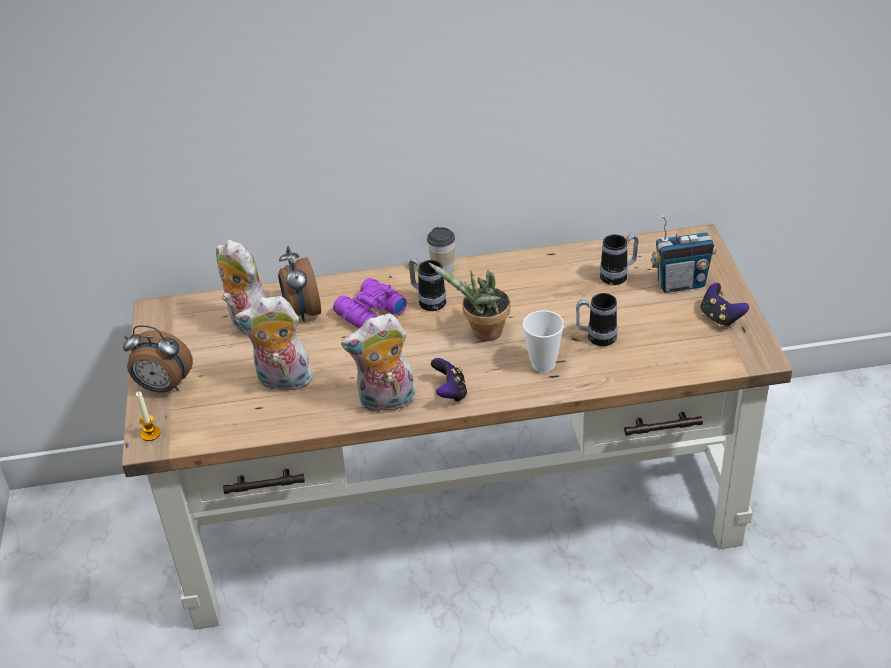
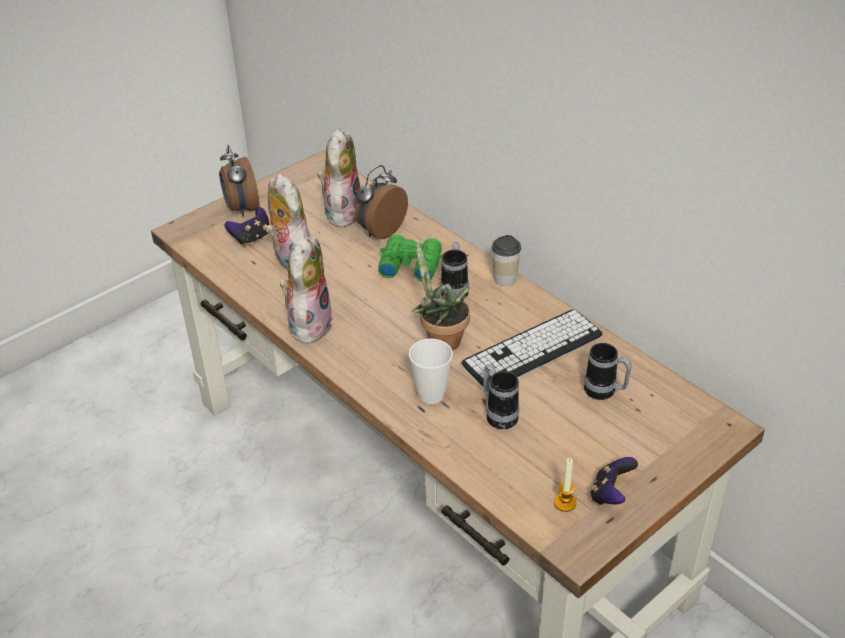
camera: 55 degrees right, 0 degrees up
candle [136,392,161,441] -> candle moved to [554,458,576,512]
purple binoculars [333,278,407,328] -> green binoculars [378,235,442,282]
plush toy [341,313,416,413] -> plush toy turned 60 degrees clockwise [280,235,333,344]
game controller [431,358,468,402] -> game controller moved to [225,207,270,247]
radio [651,215,716,293] -> none
none -> keyboard [462,309,602,386]

